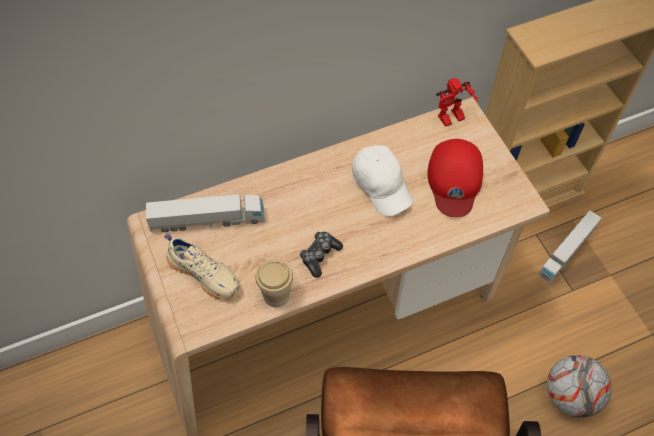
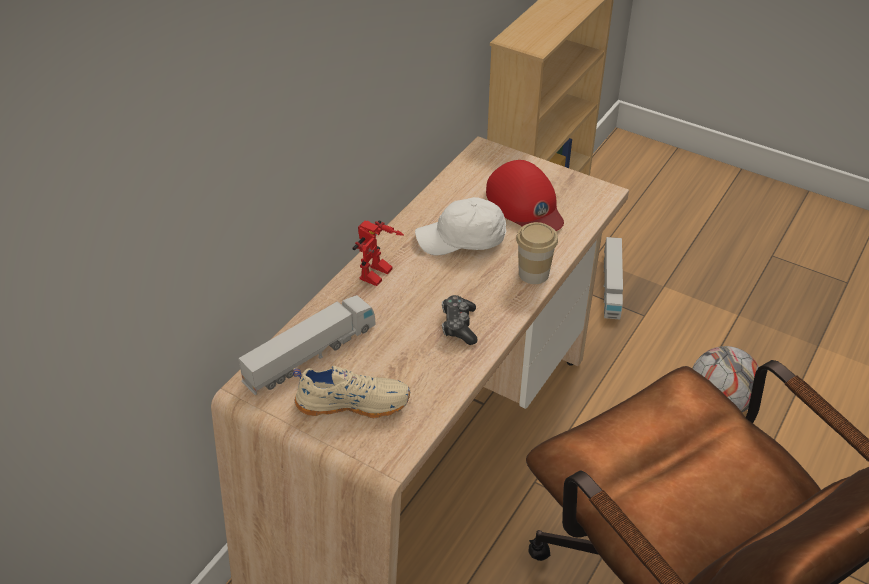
camera: 35 degrees left, 15 degrees down
cup [255,259,293,307] -> cup moved to [516,222,558,284]
white cap [352,145,413,216] -> white cap turned 150 degrees clockwise [415,197,506,256]
toy robot [436,78,478,127] -> toy robot moved to [352,220,404,286]

